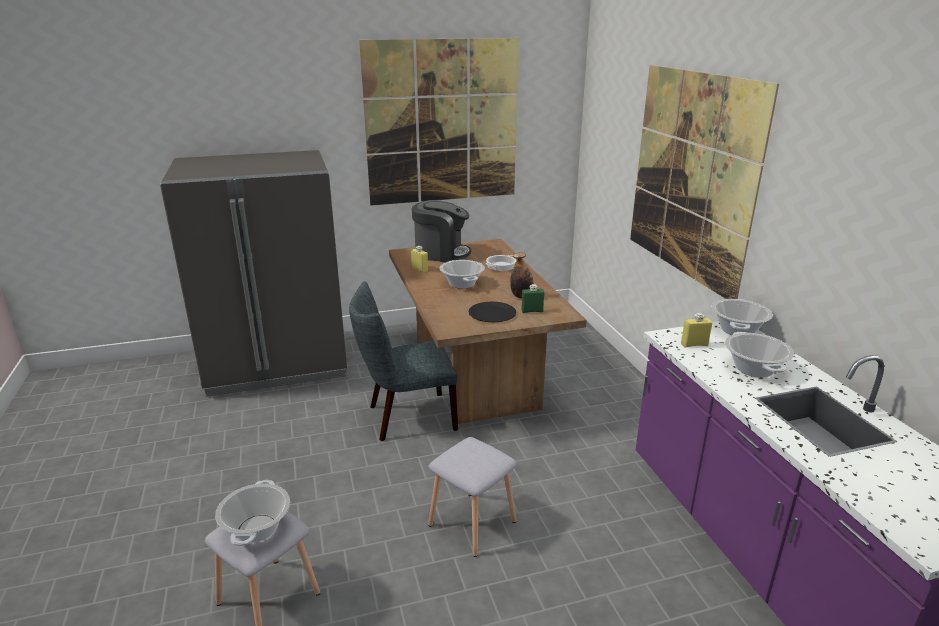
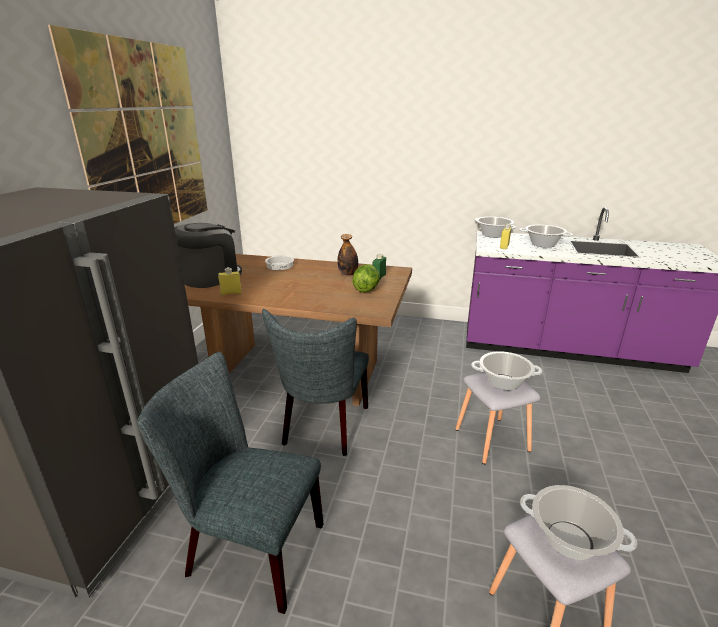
camera: 60 degrees left, 0 degrees up
cooking pot [440,260,485,289] -> cooking pot moved to [471,351,542,390]
black plate [468,301,516,323] -> lettuce [352,264,380,293]
picture [630,65,779,299] -> none
none -> grey chair [137,352,324,614]

